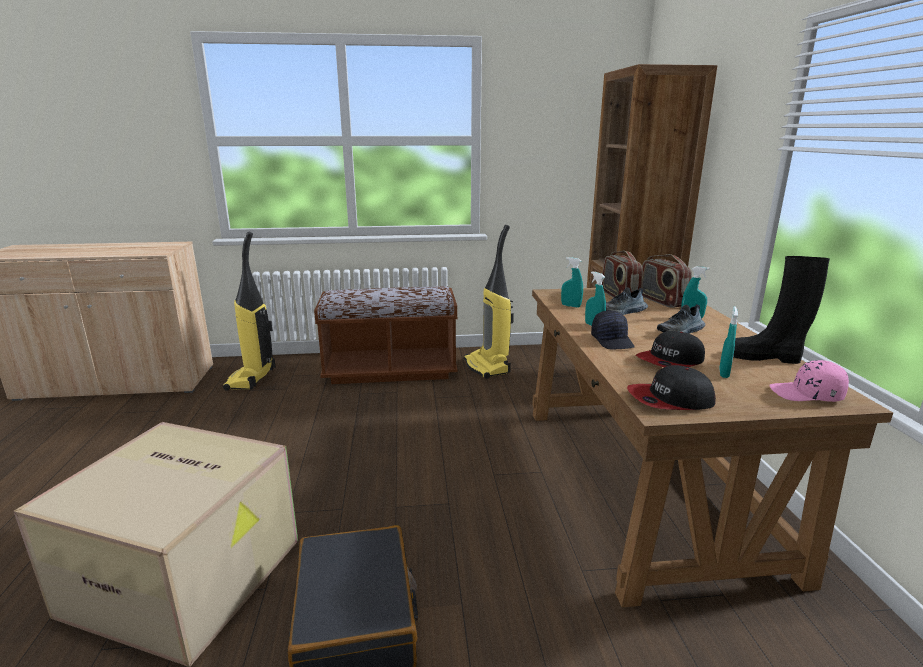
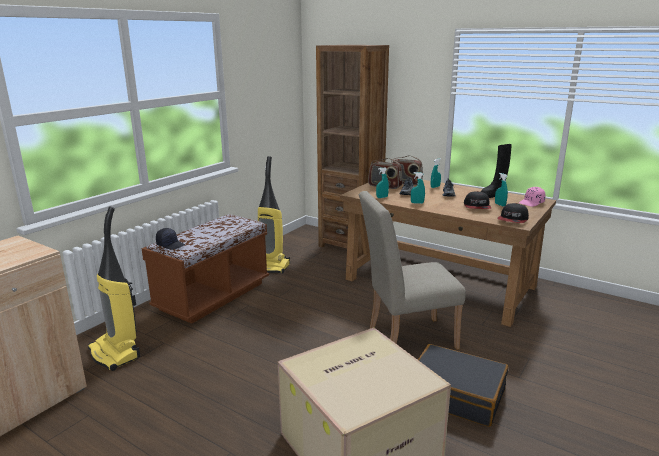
camera: 50 degrees left, 0 degrees up
black cap [591,310,634,350] -> black cap moved to [156,228,185,250]
none -> beige chair [359,191,466,350]

